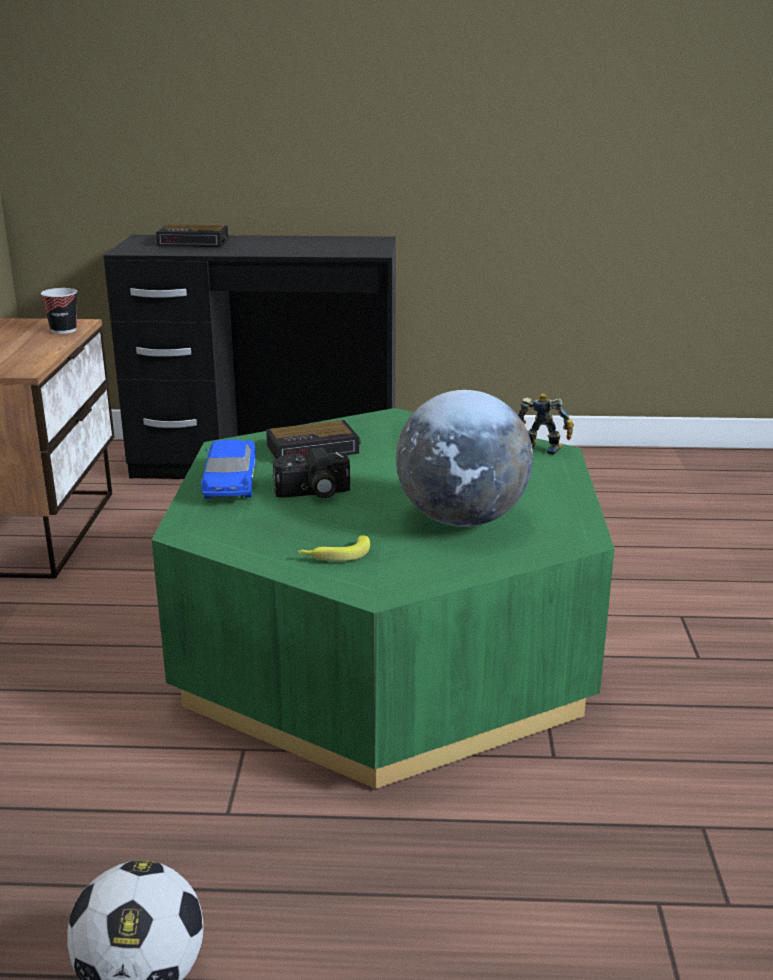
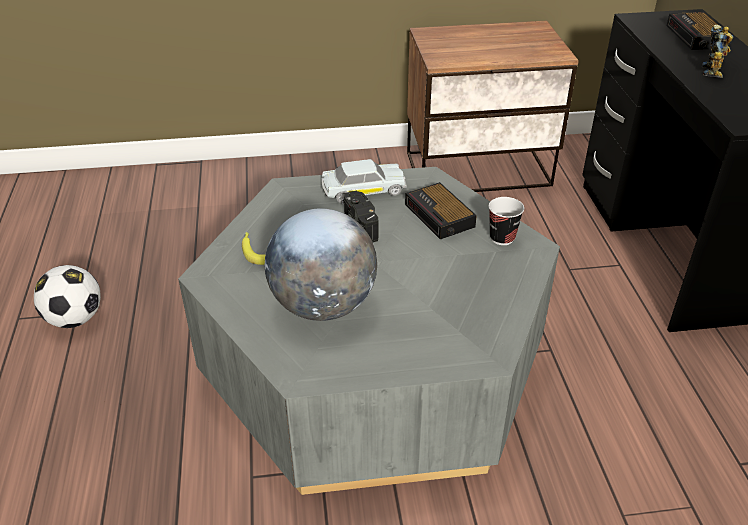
camera: 80 degrees right, 15 degrees up
cup [41,288,77,334] -> cup moved to [489,197,524,245]
green coffee table [151,408,614,789] -> grey coffee table [178,167,560,495]
blue toy car [201,440,256,499] -> white toy car [321,159,407,203]
toy robot [517,393,574,455] -> toy robot moved to [702,25,734,78]

